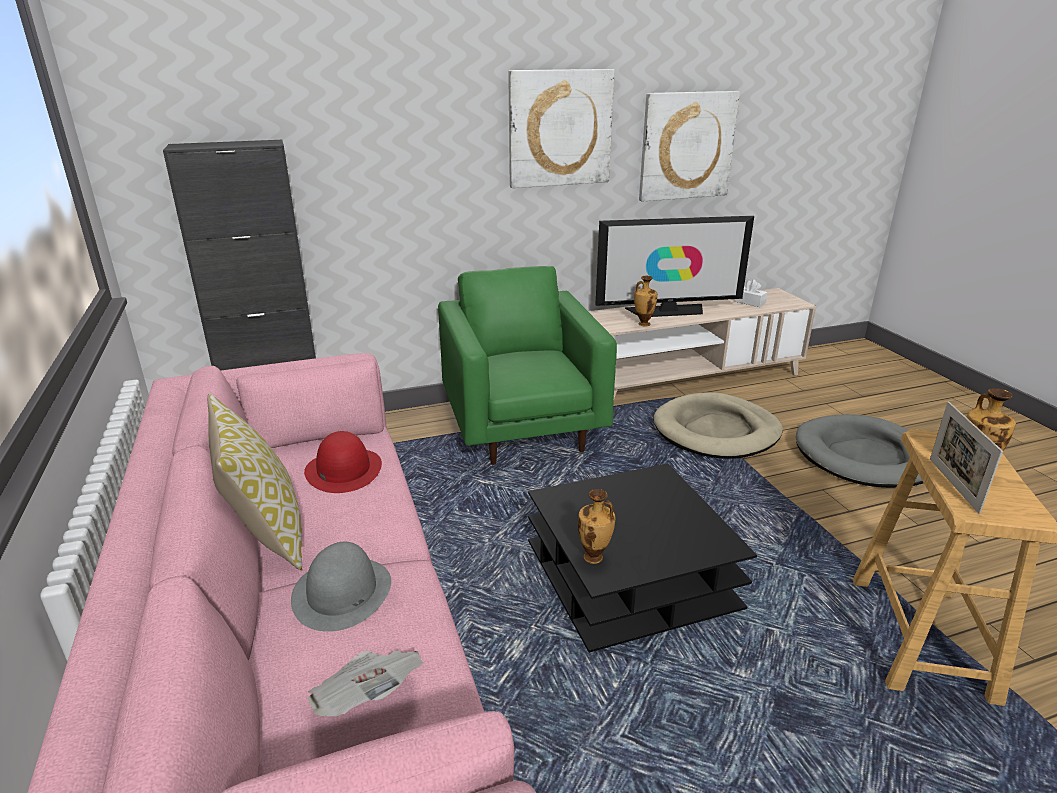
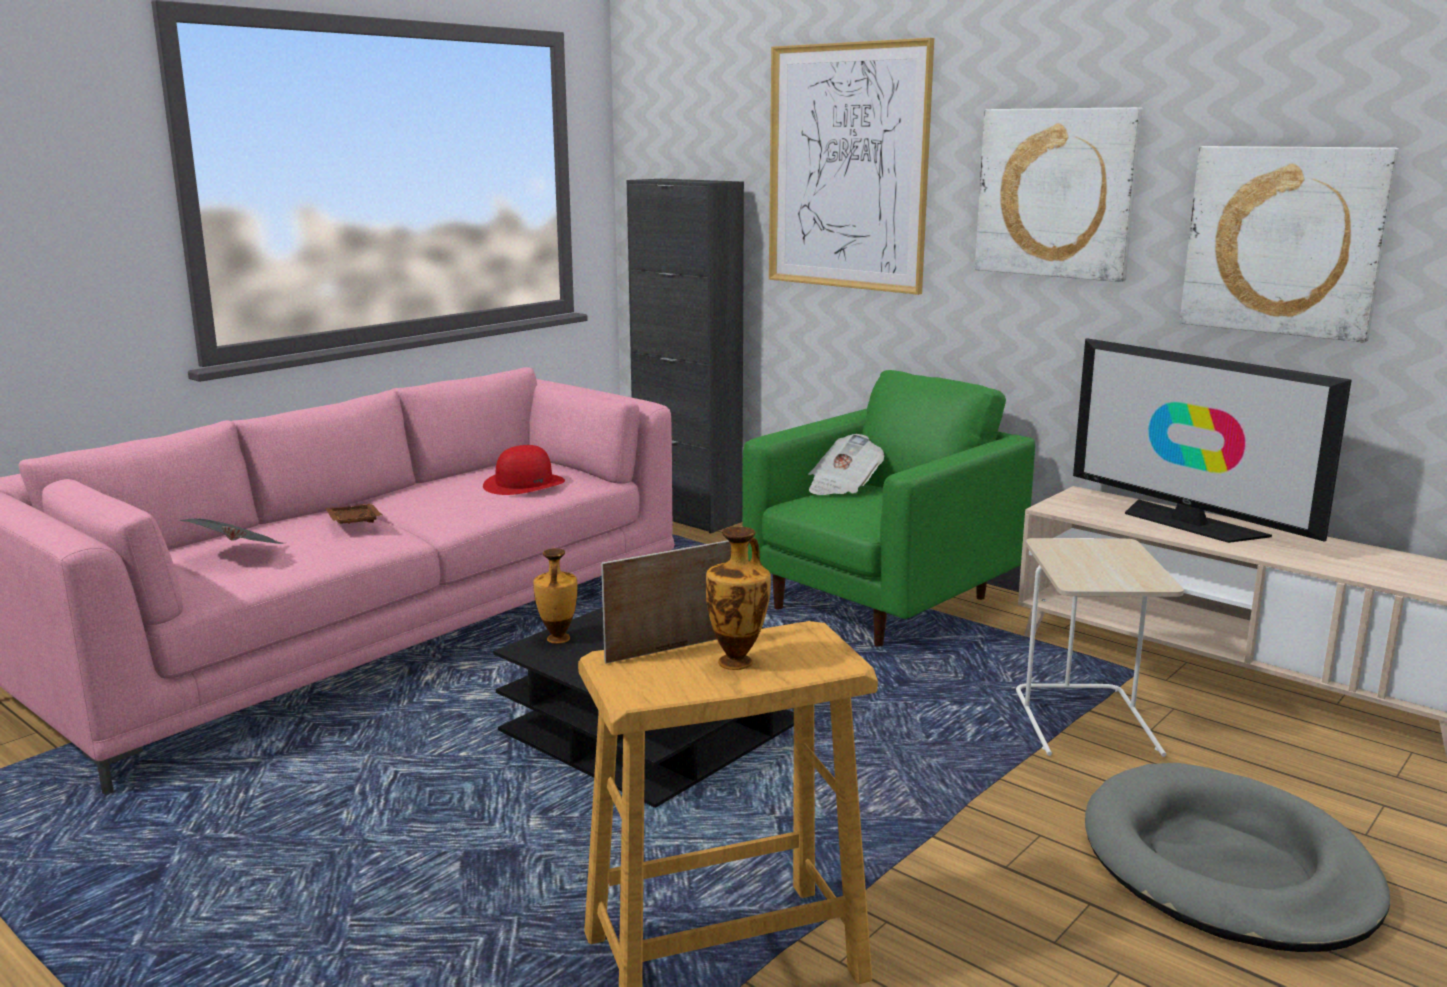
camera: 60 degrees right, 10 degrees down
pillow [207,394,302,570] -> none
grey hat [291,542,391,632] -> brown tray [325,504,383,524]
vase [634,276,657,326] -> none
beige dog bed [654,392,783,459] -> beige side table [1016,538,1184,757]
white tissue box [734,279,767,307] -> none
none -> picture [769,38,934,295]
none -> newspaper [809,434,884,495]

